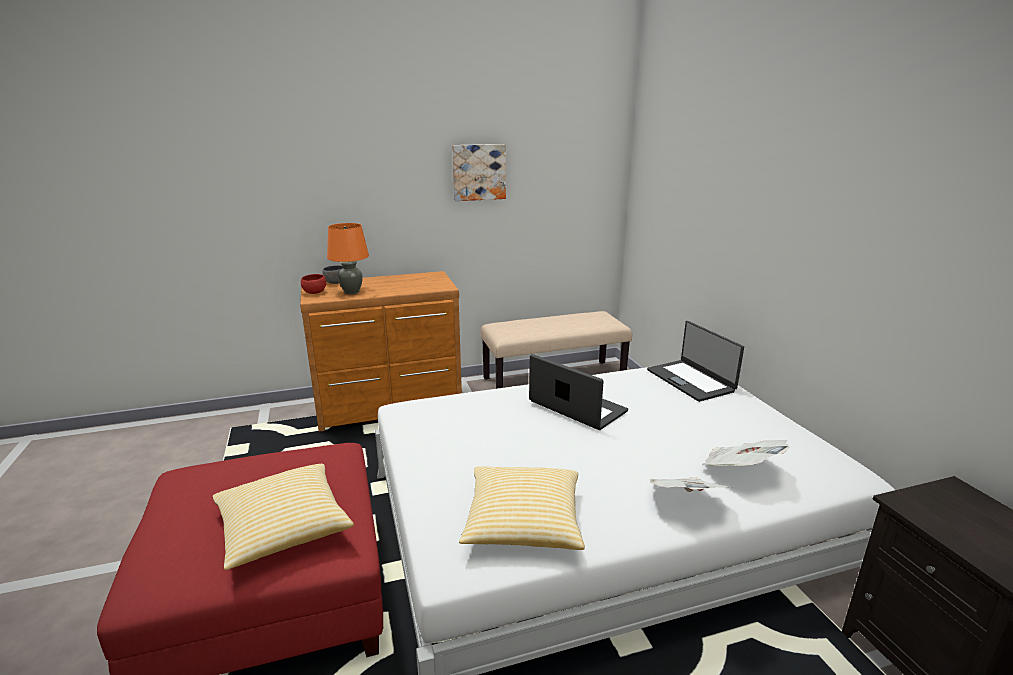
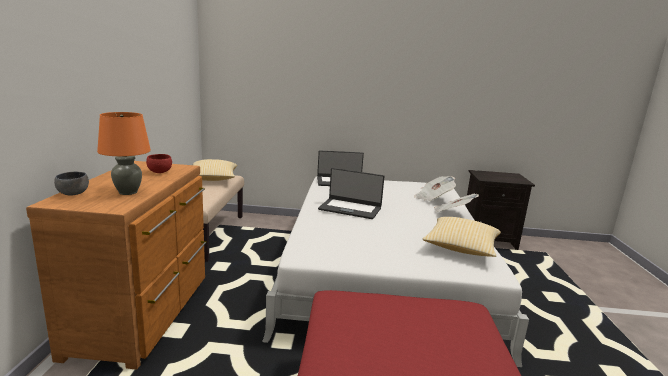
camera: 70 degrees left, 5 degrees down
pillow [212,464,354,570] -> pillow moved to [192,159,237,181]
red bowl [301,274,326,294] -> red bowl moved to [146,154,172,173]
picture [452,144,506,201] -> none
laptop [529,354,628,430] -> laptop turned 135 degrees counterclockwise [318,168,385,219]

